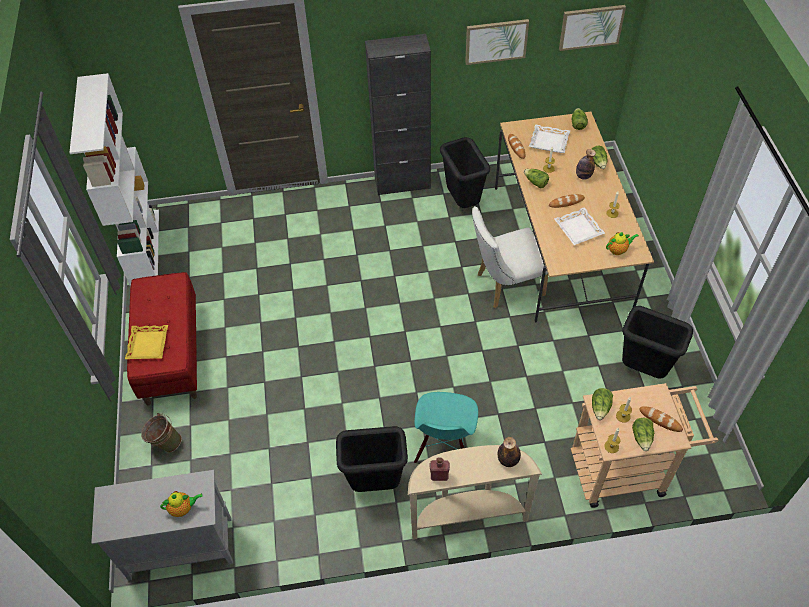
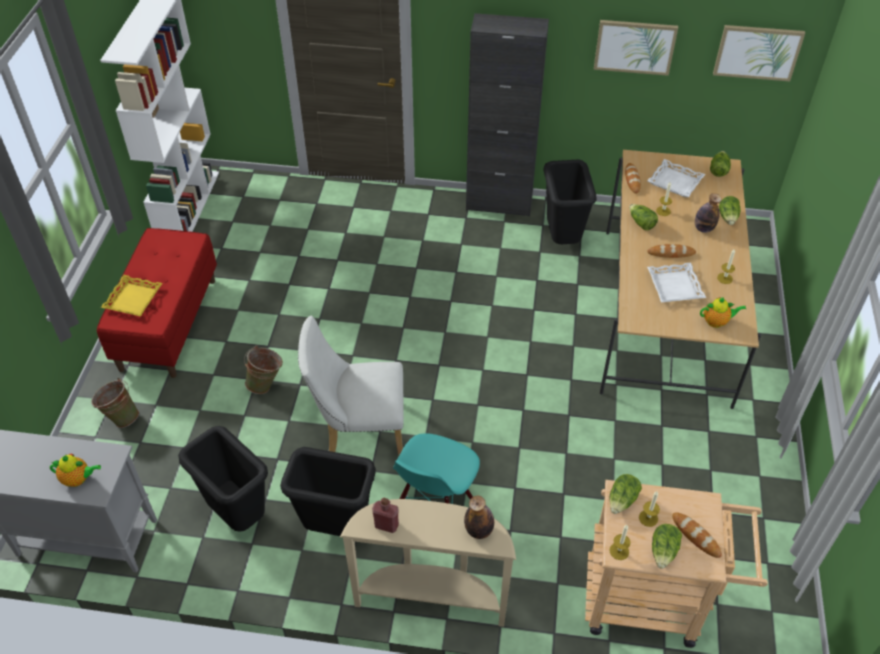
camera: 15 degrees right, 5 degrees down
white chair [472,206,548,308] -> white chair moved to [298,316,404,456]
black trash can [622,306,693,379] -> black trash can moved to [178,426,268,532]
none -> green bucket [244,345,283,394]

